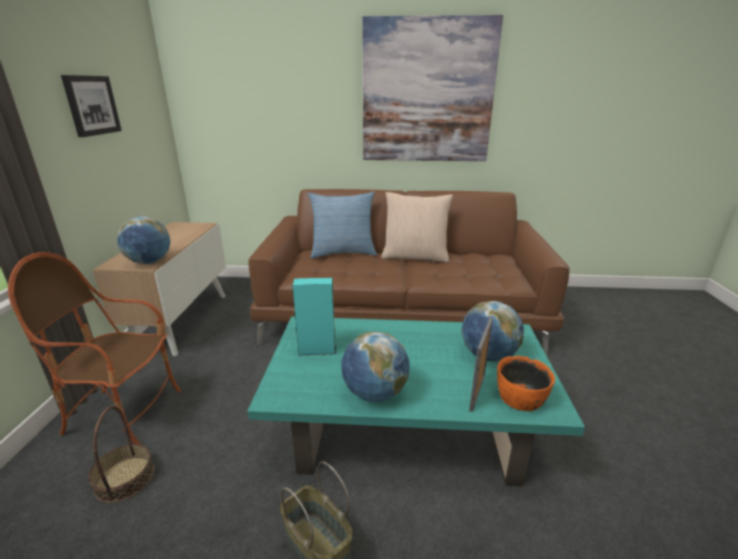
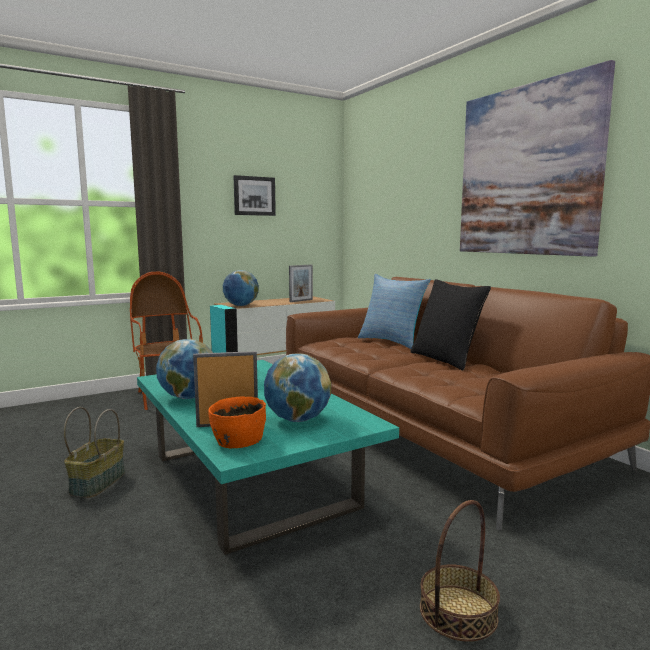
camera: 55 degrees right, 15 degrees down
basket [88,406,155,503] -> basket moved to [420,500,500,642]
beige pillow [381,192,453,263] -> black pillow [410,279,491,371]
none -> picture frame [289,264,313,302]

